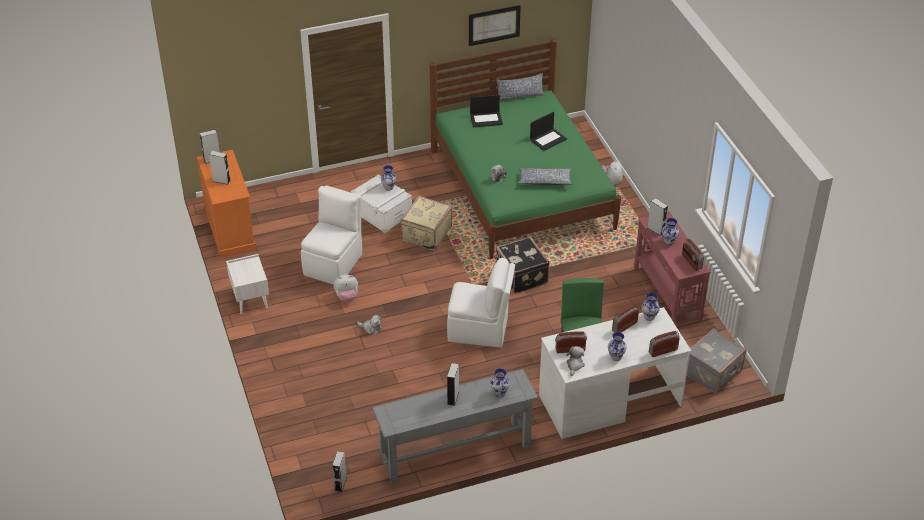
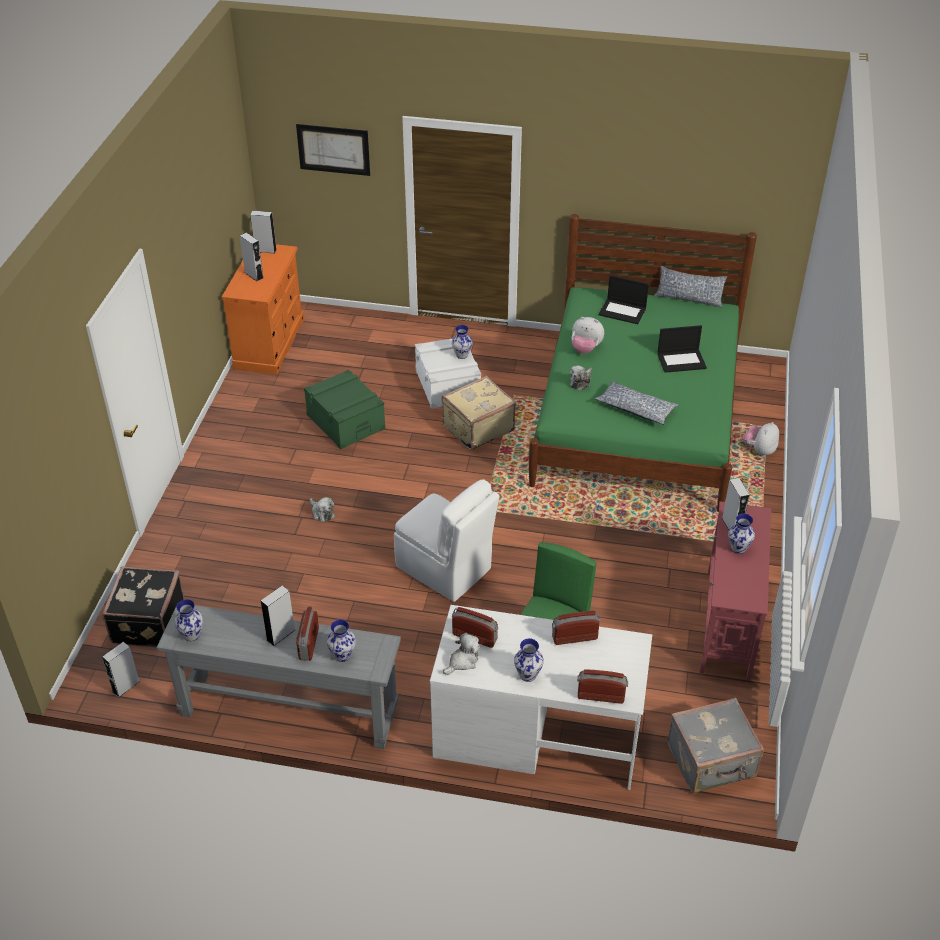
camera: 30 degrees right, 0 degrees up
white nightstand [226,254,269,314] -> none
white chair [301,185,362,285] -> green storage box [304,369,385,449]
plush toy [334,274,358,303] -> plush toy moved to [572,317,604,354]
picture [469,5,521,46] -> picture moved to [296,124,370,176]
black suitcase [496,236,550,294] -> black suitcase moved to [102,566,185,647]
vase [642,292,660,321] -> vase moved to [174,599,203,641]
radio [682,239,704,271] -> radio moved to [296,607,319,661]

